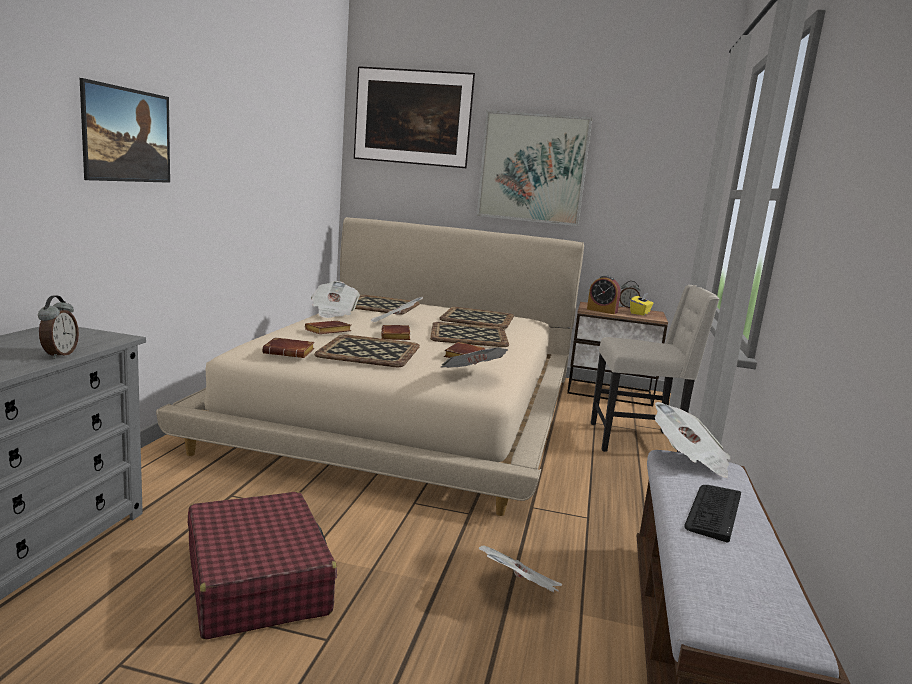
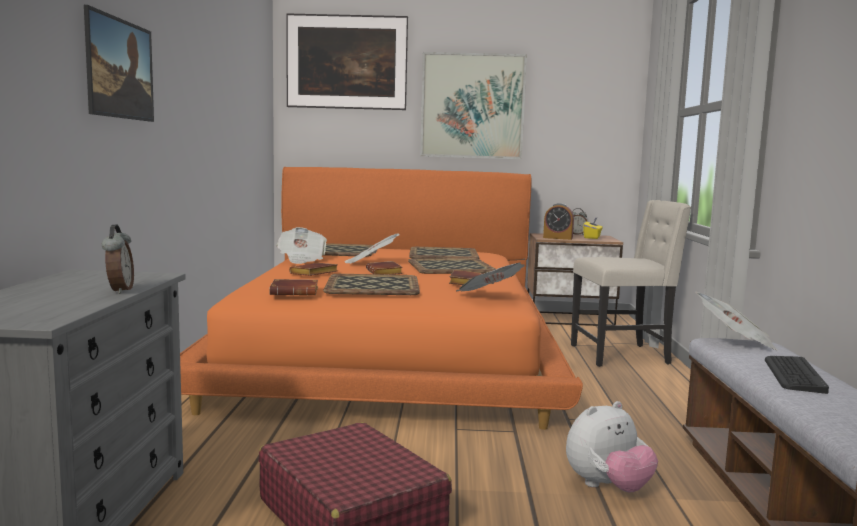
camera: 10 degrees left, 5 degrees down
beige bed [156,217,584,516] -> orange bed [180,167,583,430]
newspaper [479,546,562,592] -> plush toy [566,401,658,493]

